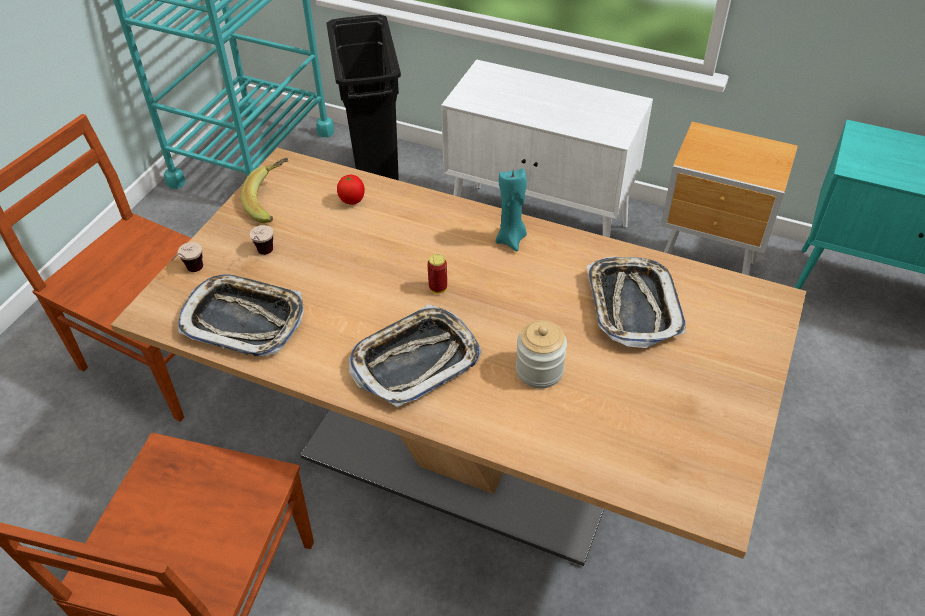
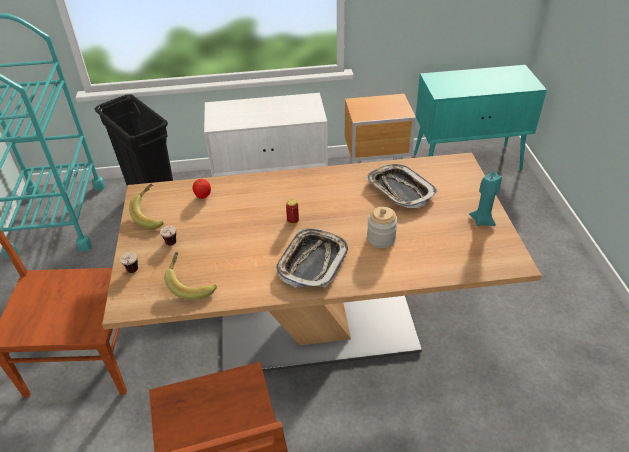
camera: 30 degrees left, 5 degrees down
tray [178,274,304,357] -> banana [164,252,217,300]
turquoise candle [496,168,527,251] -> turquoise candle moved to [469,171,502,226]

